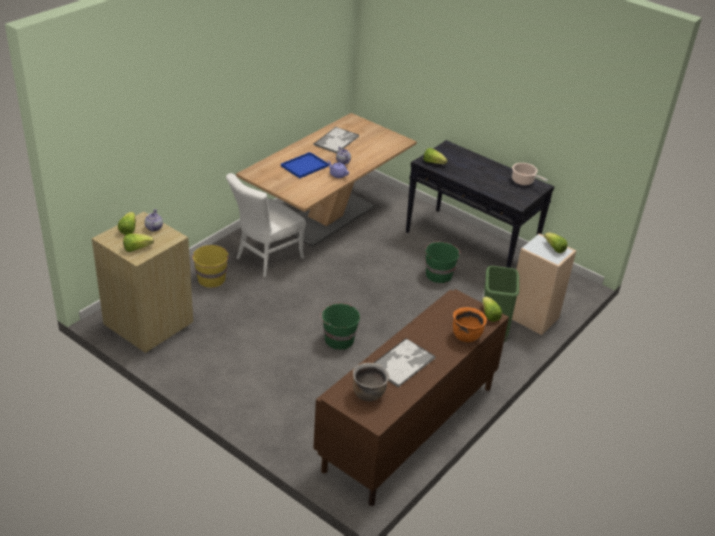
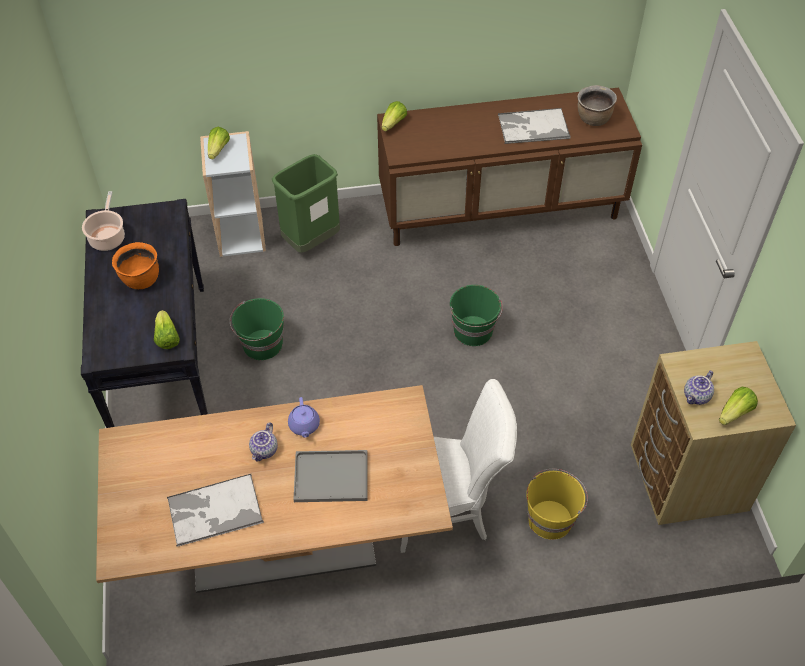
camera: 135 degrees left, 15 degrees up
lettuce [123,234,154,252] -> none
blue tray [281,152,329,178] -> grey tray [293,450,368,502]
orange cooking pot [453,307,487,342] -> orange cooking pot moved to [112,242,159,289]

